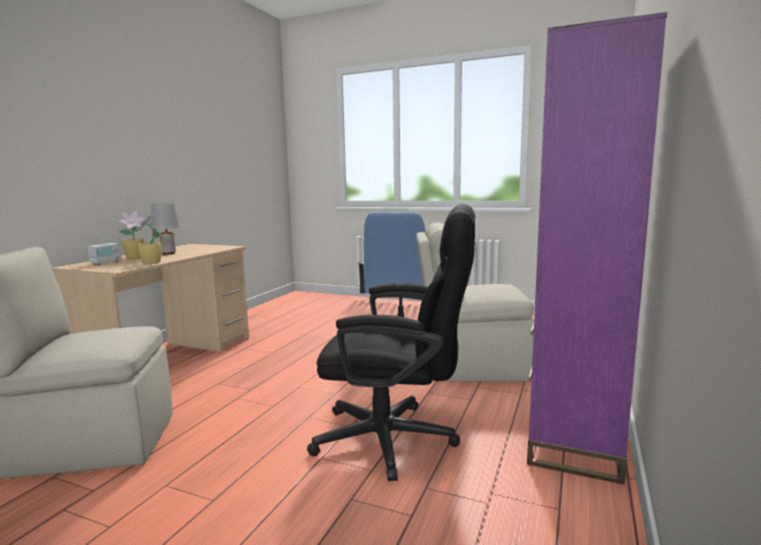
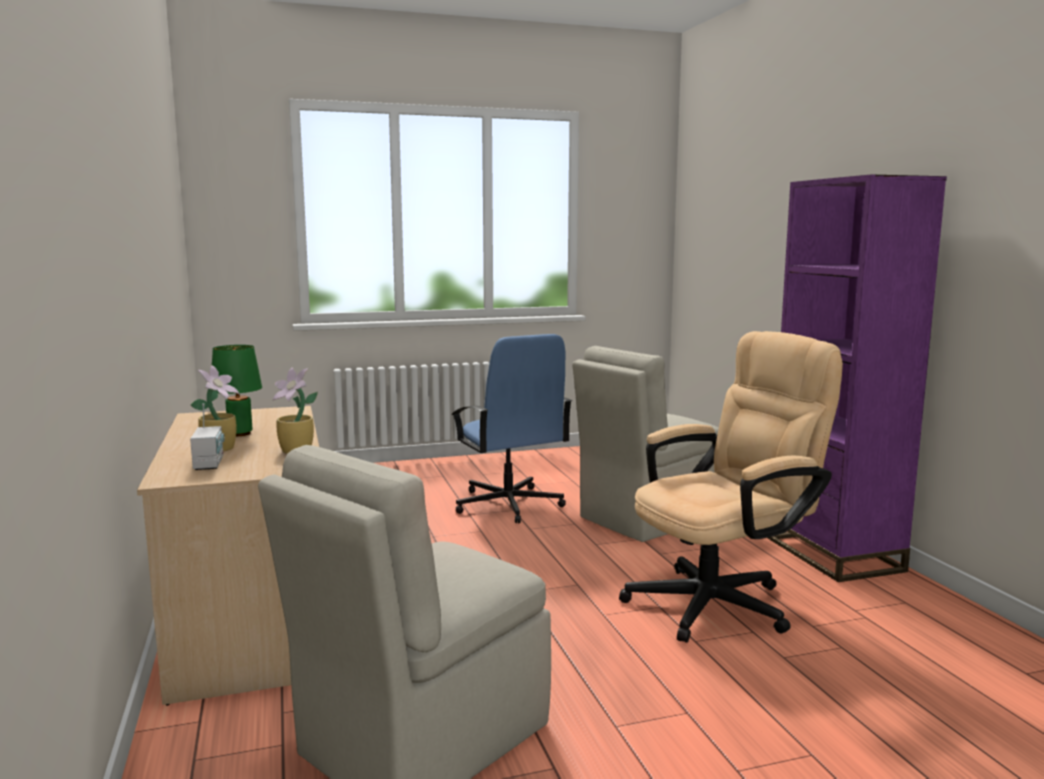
camera: 40 degrees left, 0 degrees up
grey table lamp [151,203,181,255] -> green table lamp [212,345,262,436]
black office chair [307,204,476,481] -> beige office chair [619,331,843,643]

